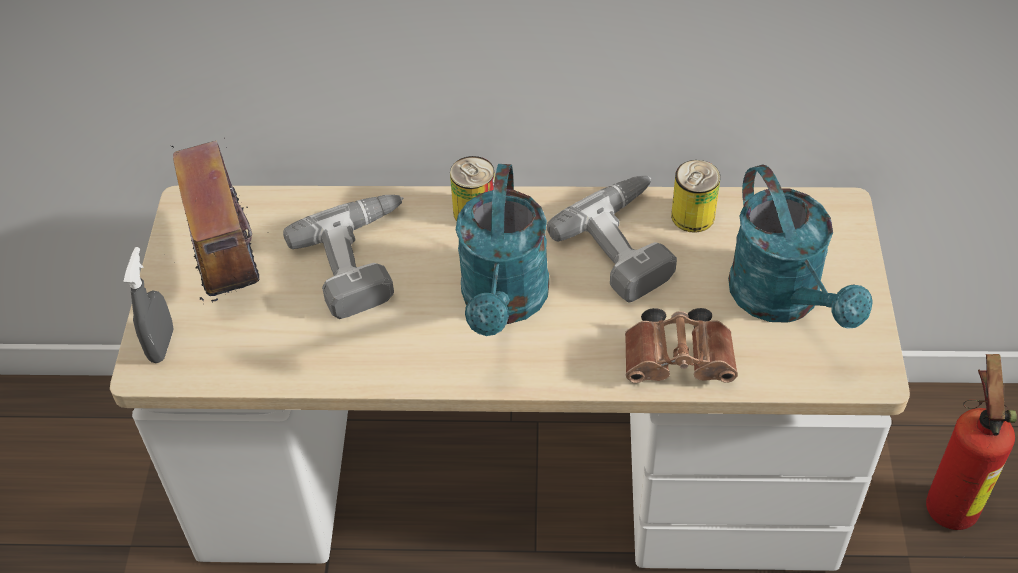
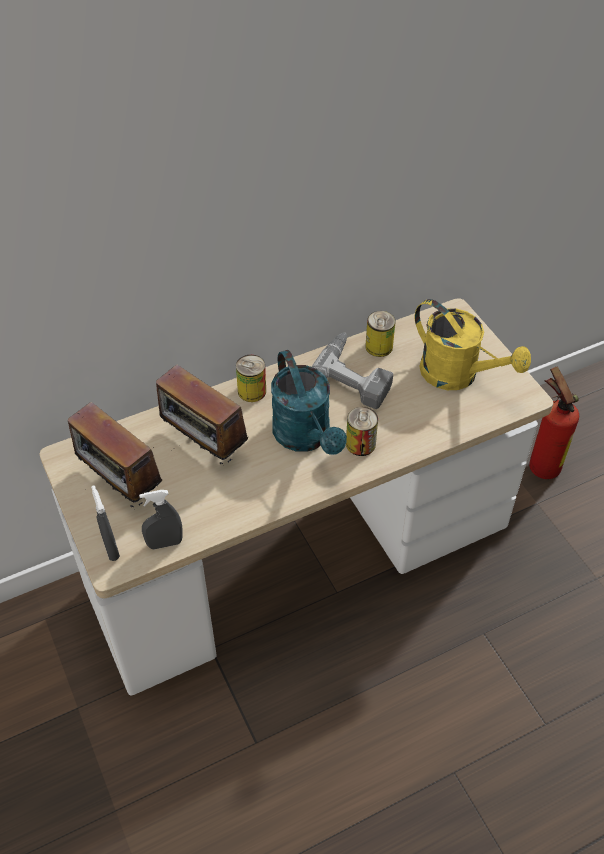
camera: 30 degrees left, 0 degrees up
power drill [283,195,404,319] -> radio [156,364,248,464]
brown binoculars [625,308,738,383] -> none
turquoise watering can [728,165,873,329] -> yellow watering can [415,299,531,390]
none -> grey spray bottle [139,490,183,549]
none -> can [346,407,378,456]

